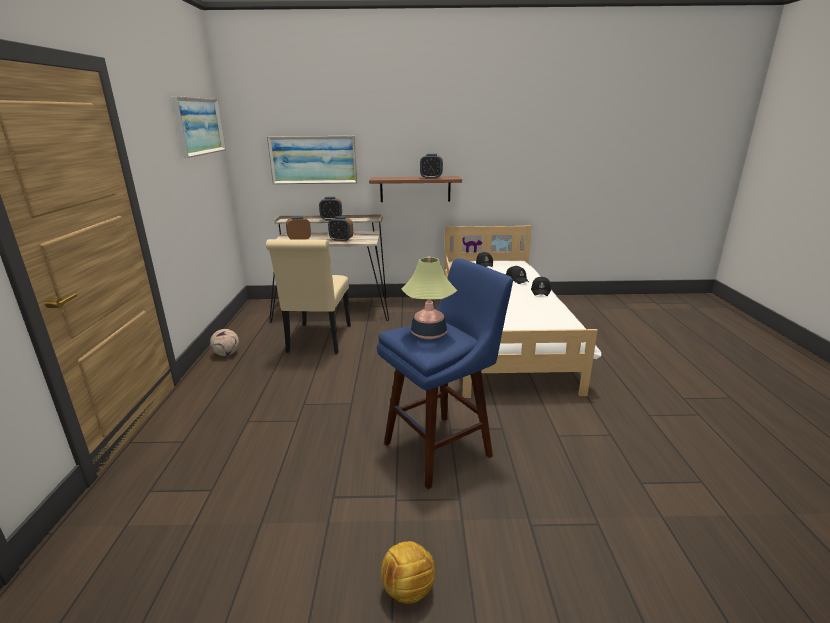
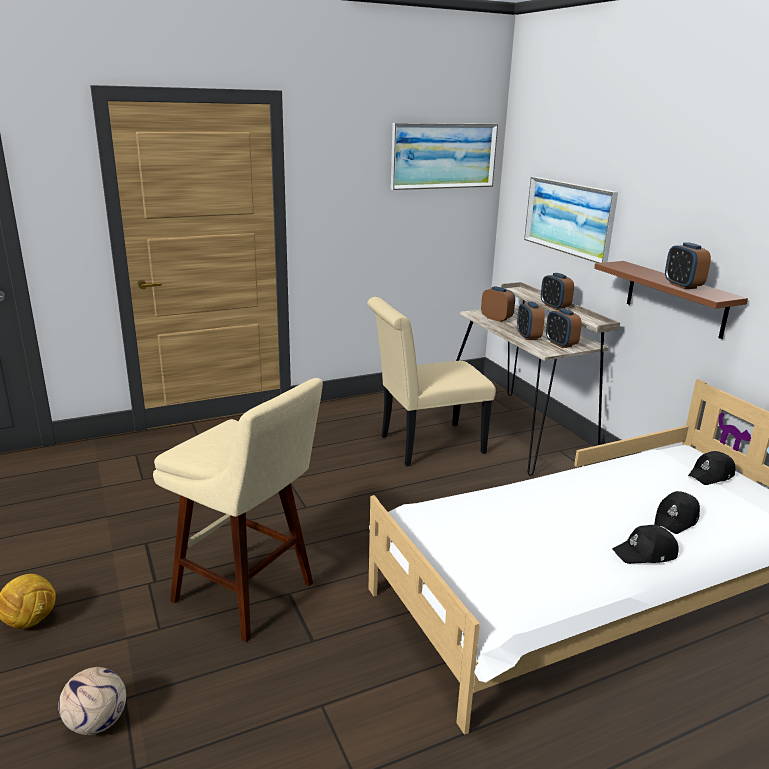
camera: 65 degrees right, 0 degrees up
football [210,329,239,356] -> football moved to [58,667,126,735]
blue stool [377,258,513,489] -> beige stool [153,378,323,642]
table lamp [401,257,457,339] -> none
none -> alarm clock [546,308,582,348]

